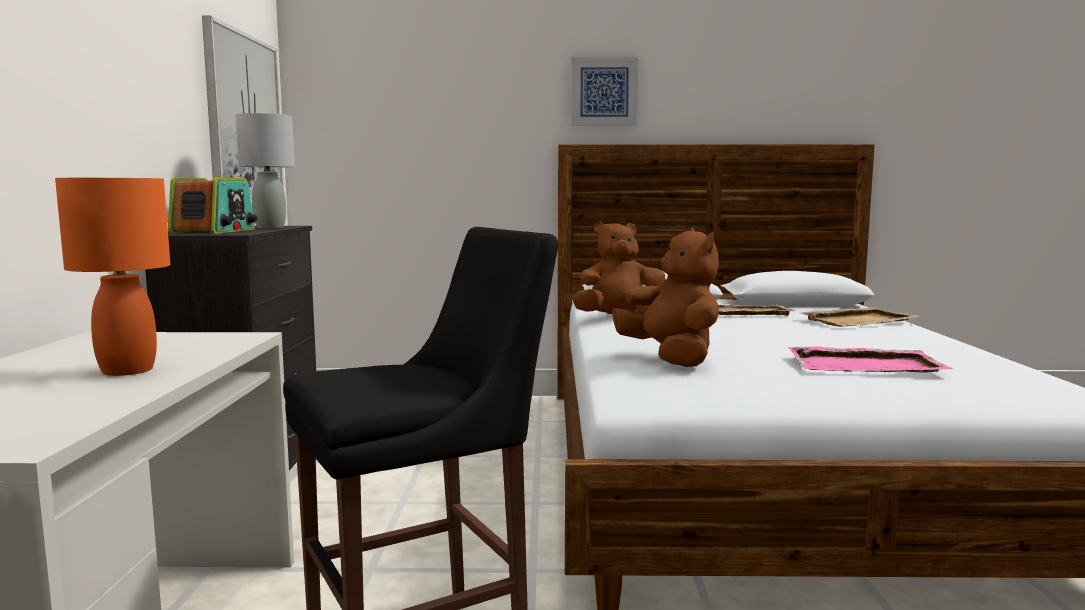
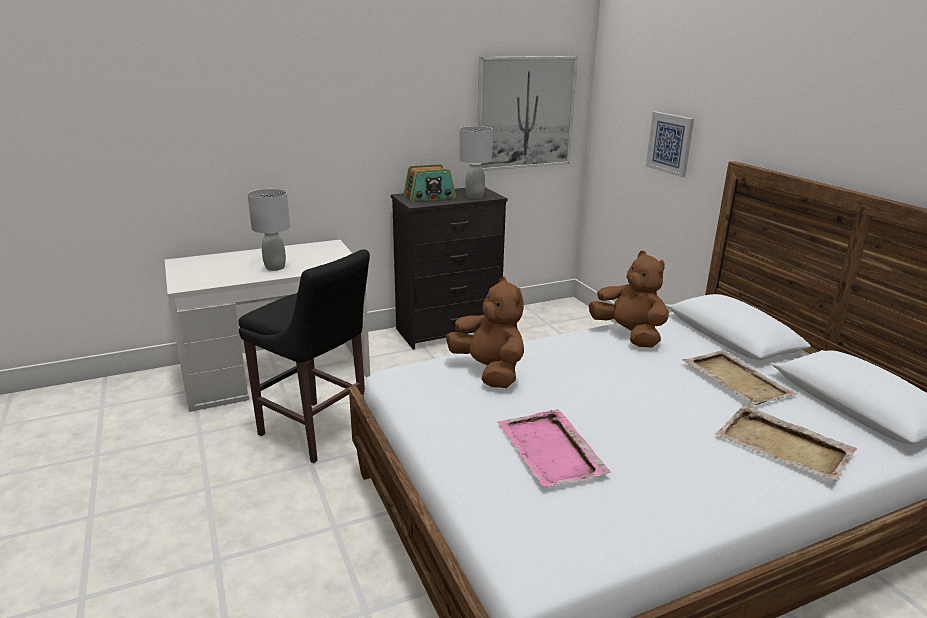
camera: 65 degrees right, 15 degrees up
orange table lamp [55,178,170,376] -> grey table lamp [248,189,290,271]
picture [571,57,638,126] -> picture moved to [646,112,694,177]
brown plush toy [612,228,719,367] -> brown plush toy turned 75 degrees counterclockwise [446,276,524,388]

